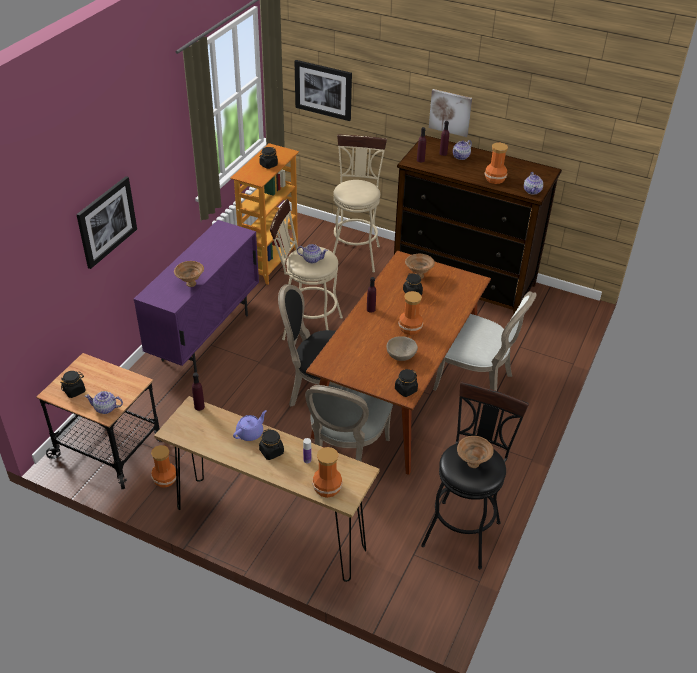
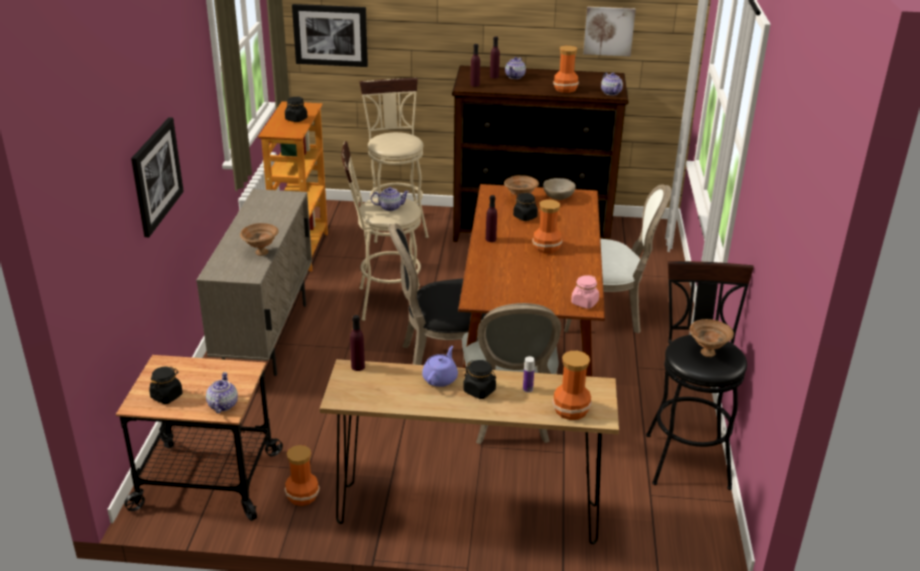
camera: 20 degrees left, 10 degrees down
teapot [85,391,123,414] -> teapot turned 105 degrees clockwise [206,372,238,414]
purple cabinet [134,220,259,373] -> beige cabinet [196,189,312,376]
beige bowl [387,336,418,361] -> beige bowl moved to [543,178,576,200]
black jar [395,369,418,397] -> pink jar [571,275,599,309]
picture [429,89,472,137] -> picture moved to [583,6,636,56]

